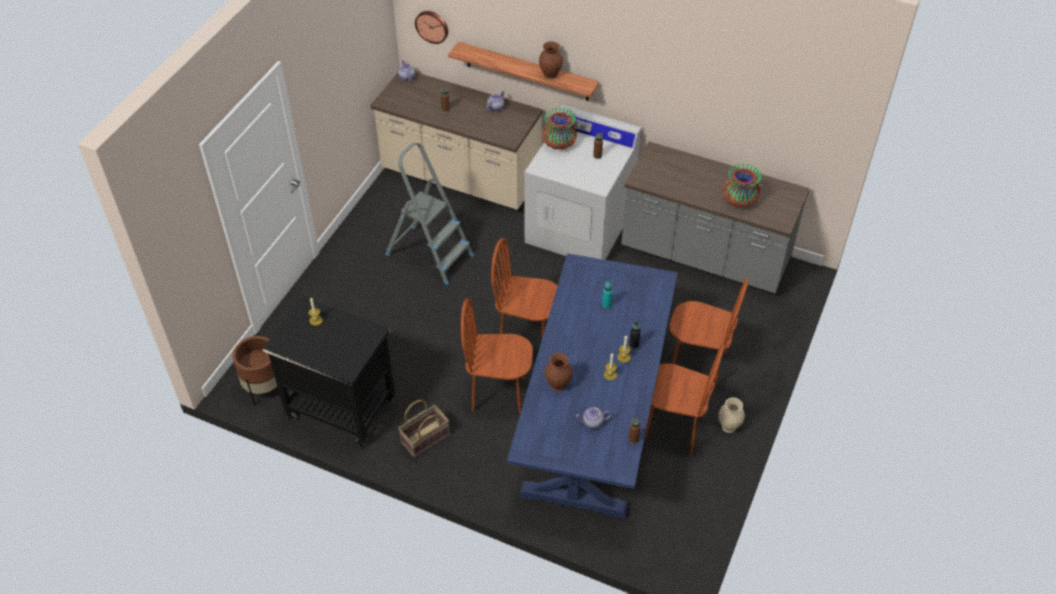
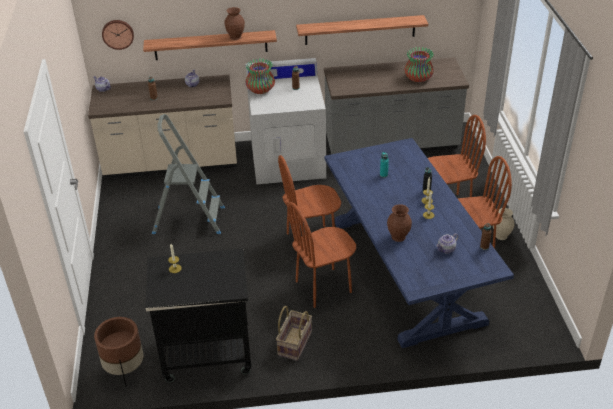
camera: 30 degrees left, 10 degrees down
none -> shelf [296,15,428,45]

